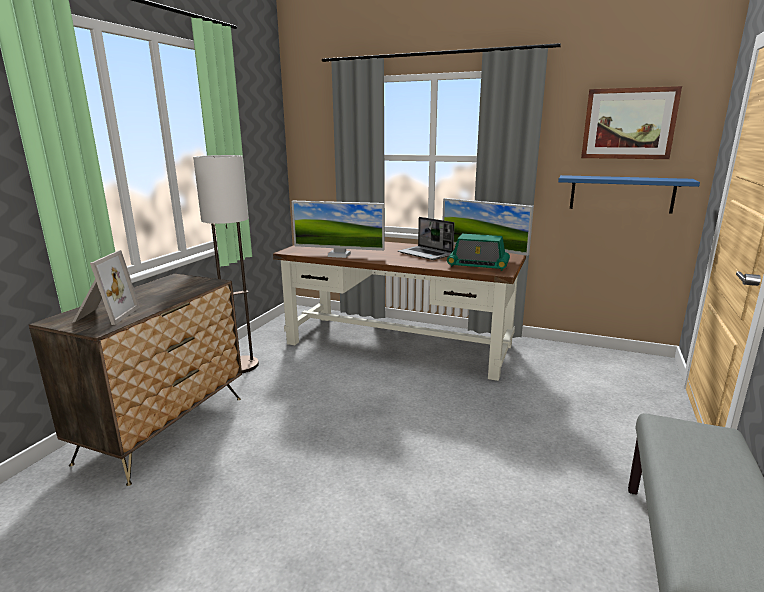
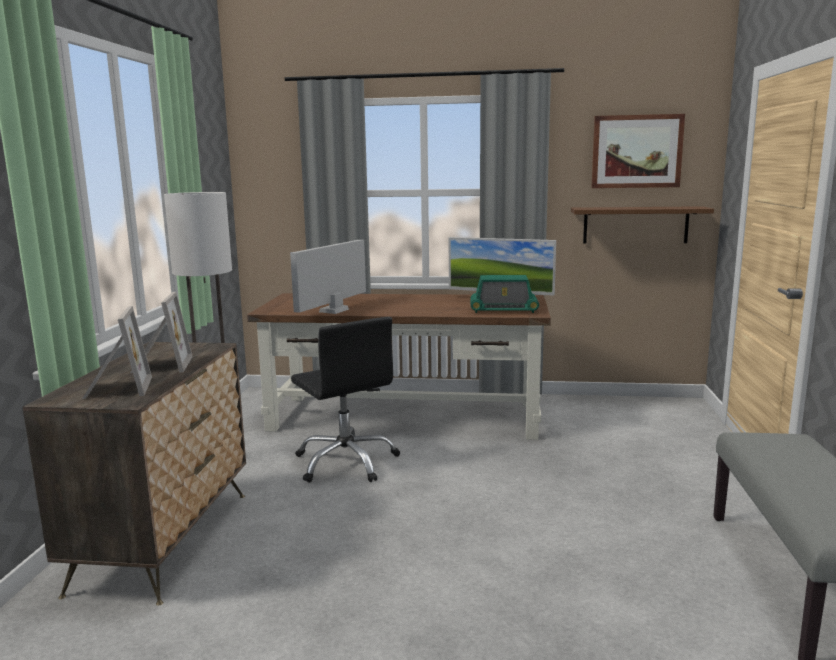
camera: 15 degrees left, 5 degrees down
monitor [292,201,385,258] -> monitor turned 120 degrees clockwise [290,240,366,314]
laptop [398,217,454,260] -> none
blue shelf [558,175,700,214] -> brown shelf [571,206,714,243]
none -> picture frame [130,292,193,373]
none -> black office chair [291,317,400,483]

